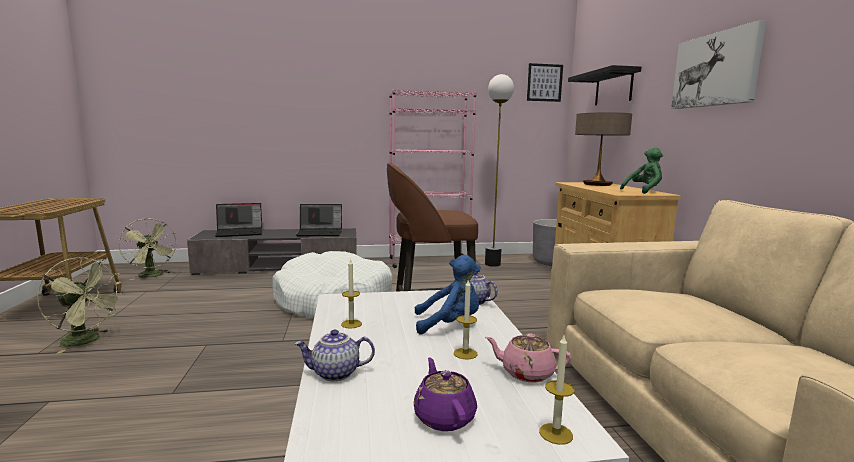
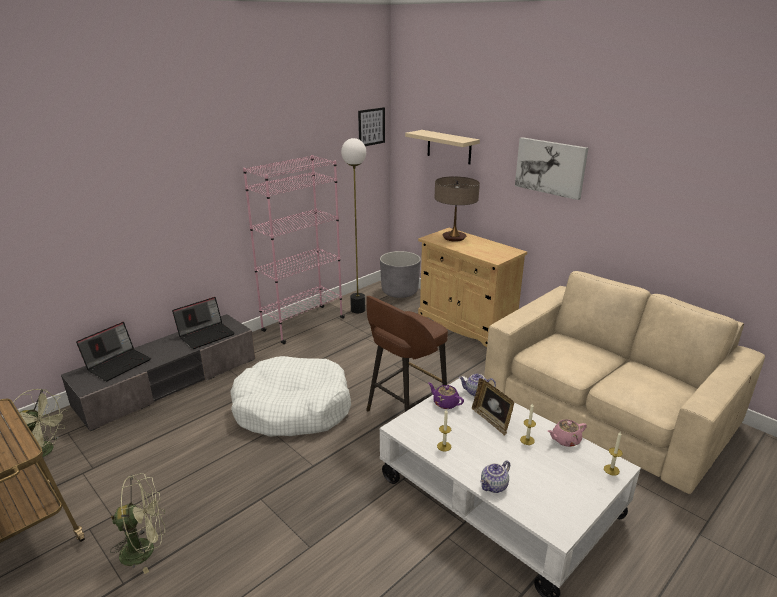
camera: 35 degrees left, 15 degrees up
purple teapot [414,357,477,431] -> purple teapot moved to [428,382,464,409]
blue plush toy [415,255,481,335] -> picture frame [472,378,514,435]
black shelf [568,65,641,105] -> beige shelf [405,130,480,164]
green plush toy [620,147,663,194] -> none

